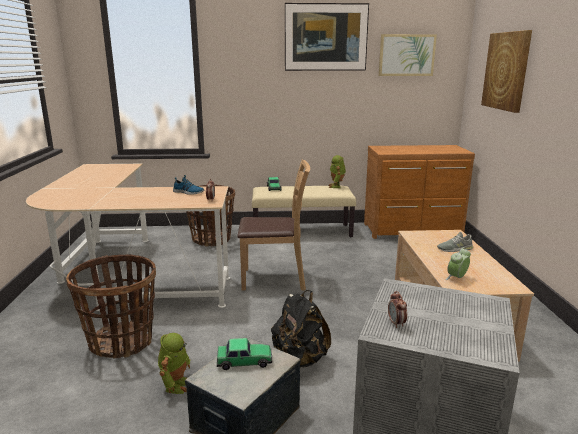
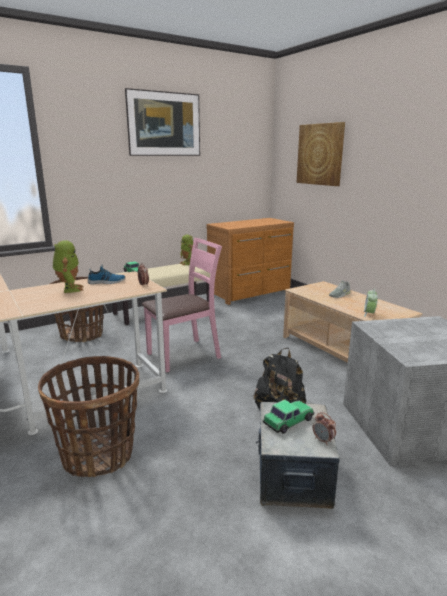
camera: 30 degrees left, 0 degrees up
toy robot [158,333,190,394] -> toy robot moved to [53,240,83,293]
brown chair [237,160,310,291] -> pink chair [142,238,222,373]
picture [379,34,437,76] -> none
alarm clock [388,291,407,328] -> alarm clock moved to [313,412,336,445]

